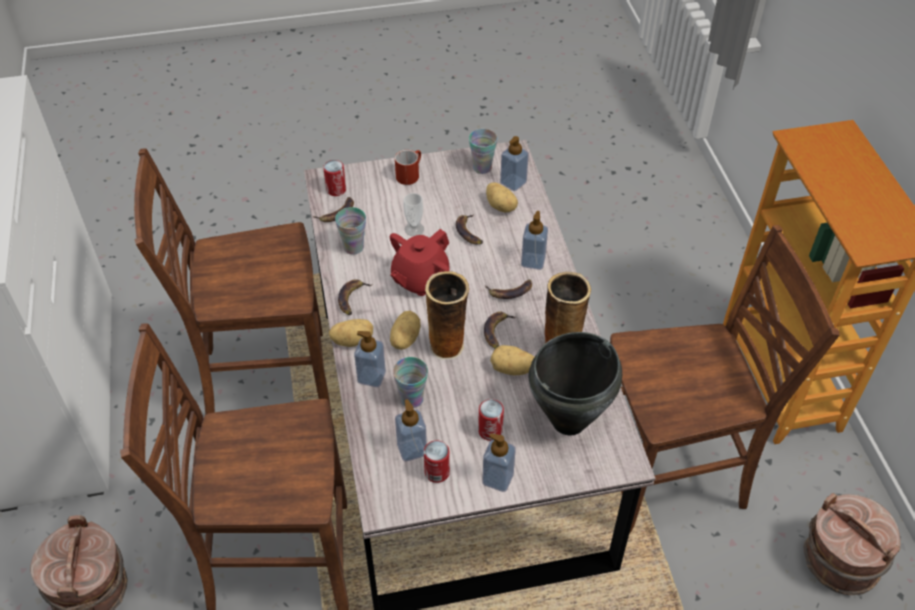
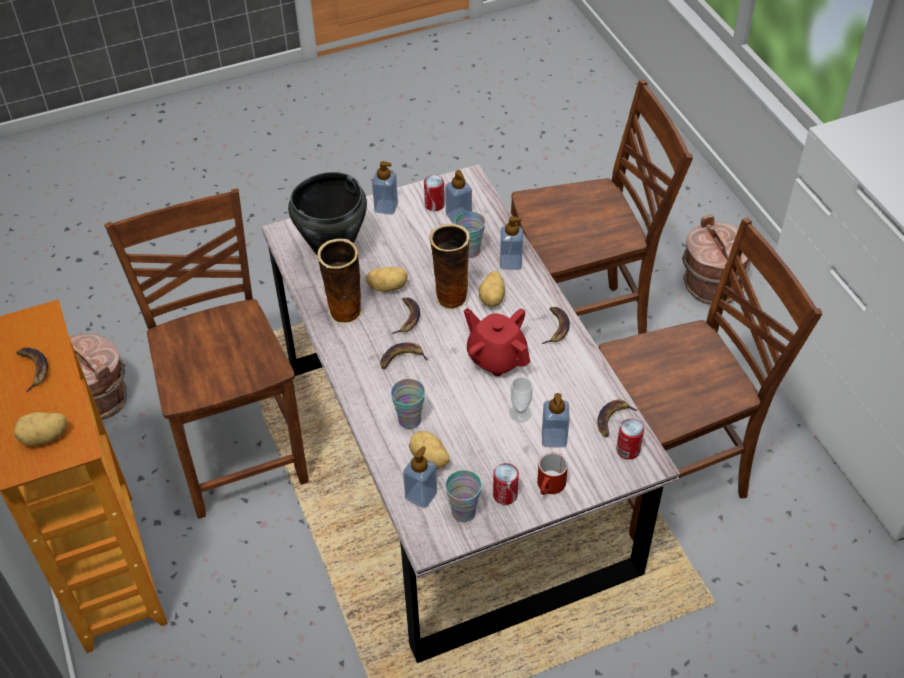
camera: 170 degrees right, 0 degrees up
potato [329,319,373,347] -> potato moved to [14,412,67,446]
cup [335,207,366,255] -> cup moved to [391,379,425,429]
red teapot [390,229,450,296] -> red teapot turned 75 degrees counterclockwise [464,308,530,376]
banana [456,214,483,244] -> banana moved to [17,348,48,392]
can [478,399,504,441] -> can moved to [493,463,519,505]
soap dispenser [521,211,548,270] -> soap dispenser moved to [542,393,570,448]
brown chair [610,225,840,533] -> brown chair turned 90 degrees clockwise [104,189,309,519]

